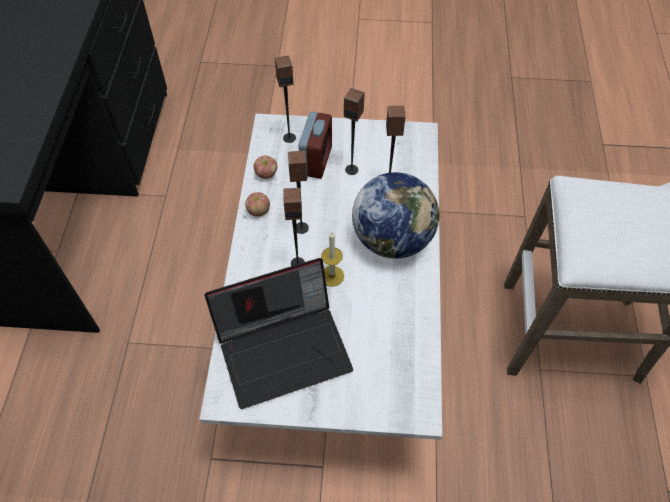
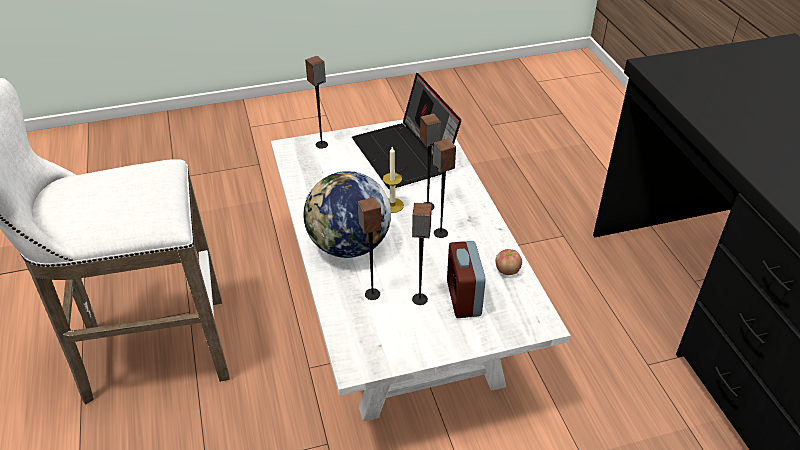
camera: 160 degrees right, 15 degrees down
laptop [204,258,353,409] -> laptop turned 75 degrees counterclockwise [352,73,461,189]
apple [245,192,270,217] -> none
speaker [275,55,296,143] -> speaker moved to [305,56,328,149]

